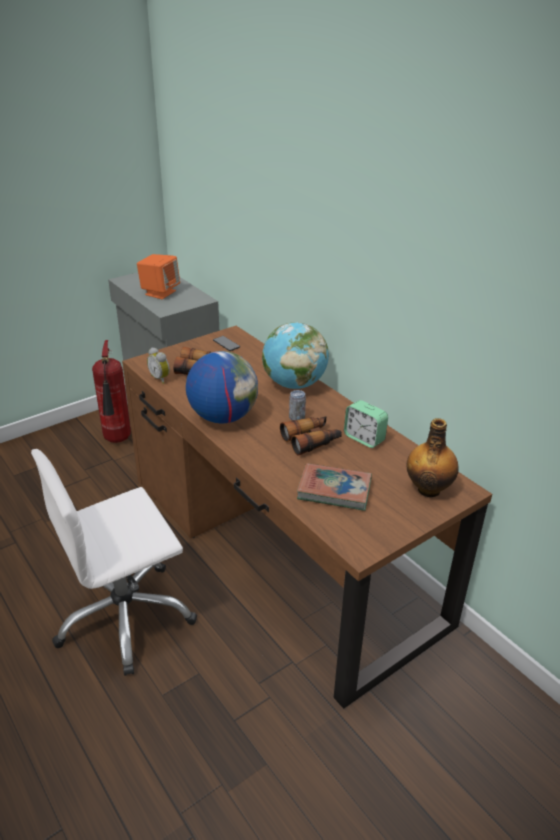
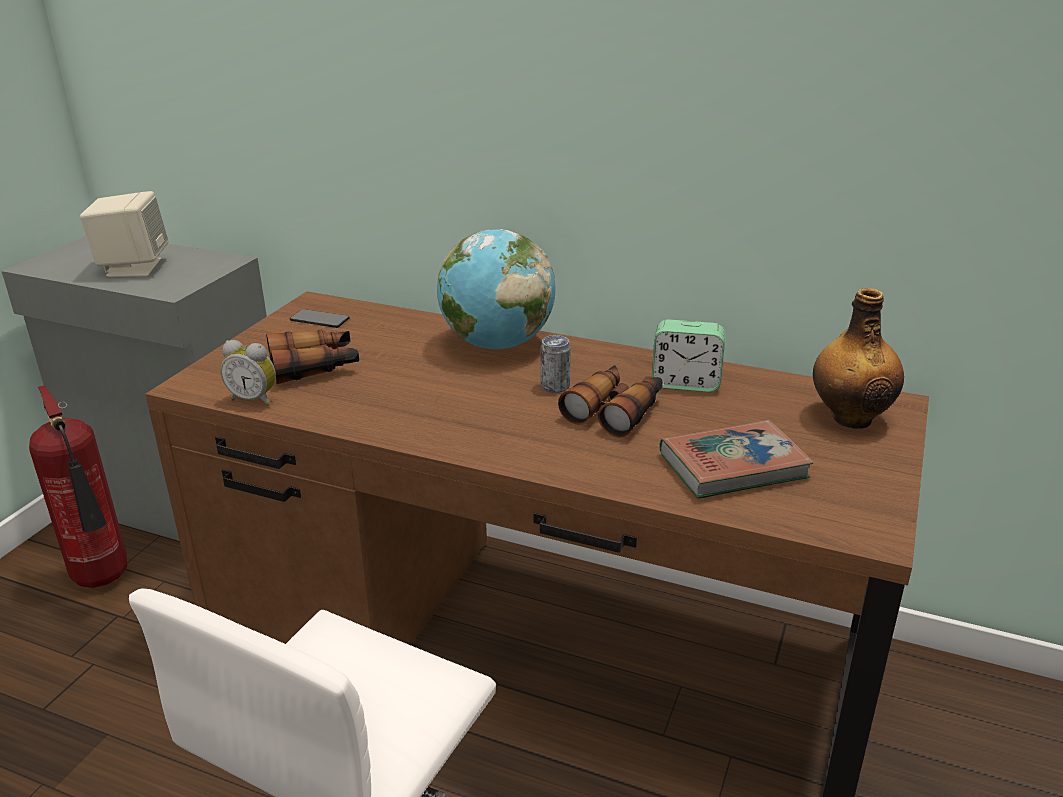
camera: 30 degrees left, 5 degrees down
orange speaker [137,254,180,299] -> beige speaker [80,191,168,277]
globe [186,351,258,423] -> none

